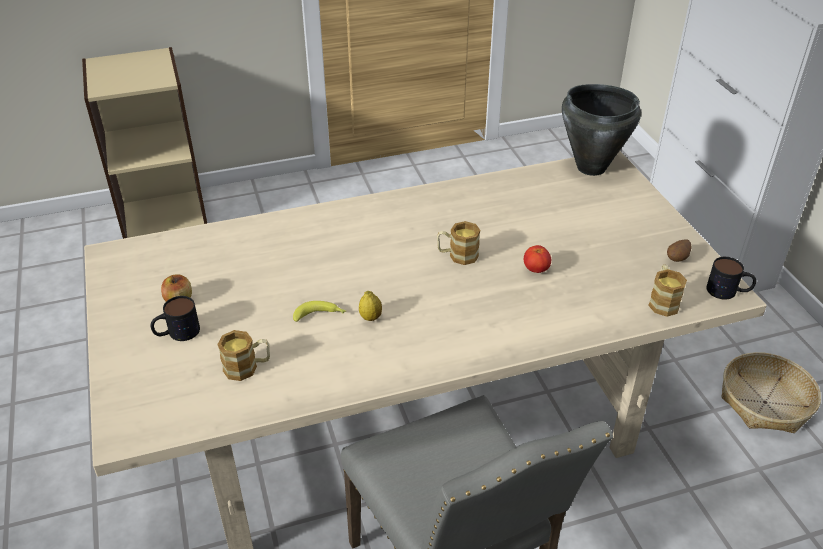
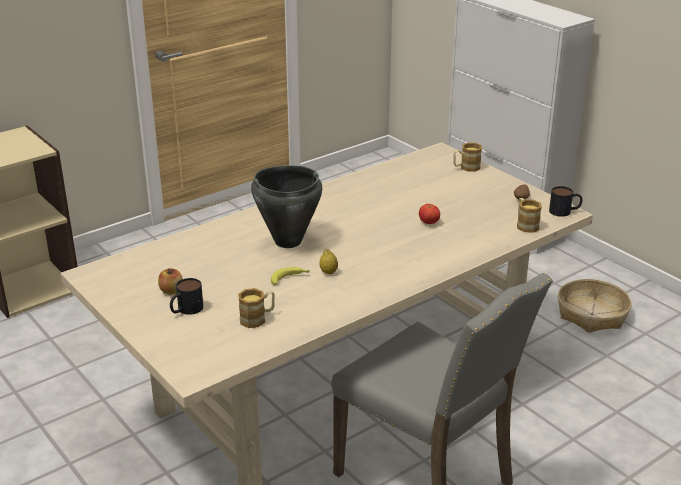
camera: 20 degrees left, 10 degrees down
mug [437,221,480,265] -> mug moved to [453,143,482,172]
black cooking pot [562,84,641,176] -> black cooking pot moved to [251,165,323,248]

